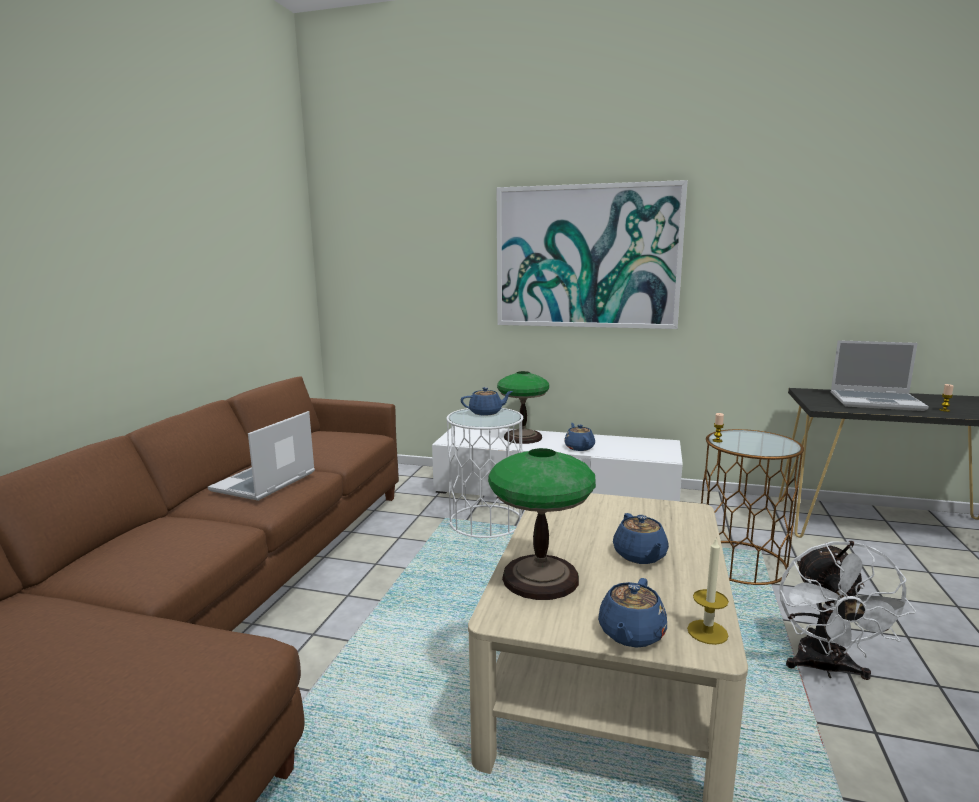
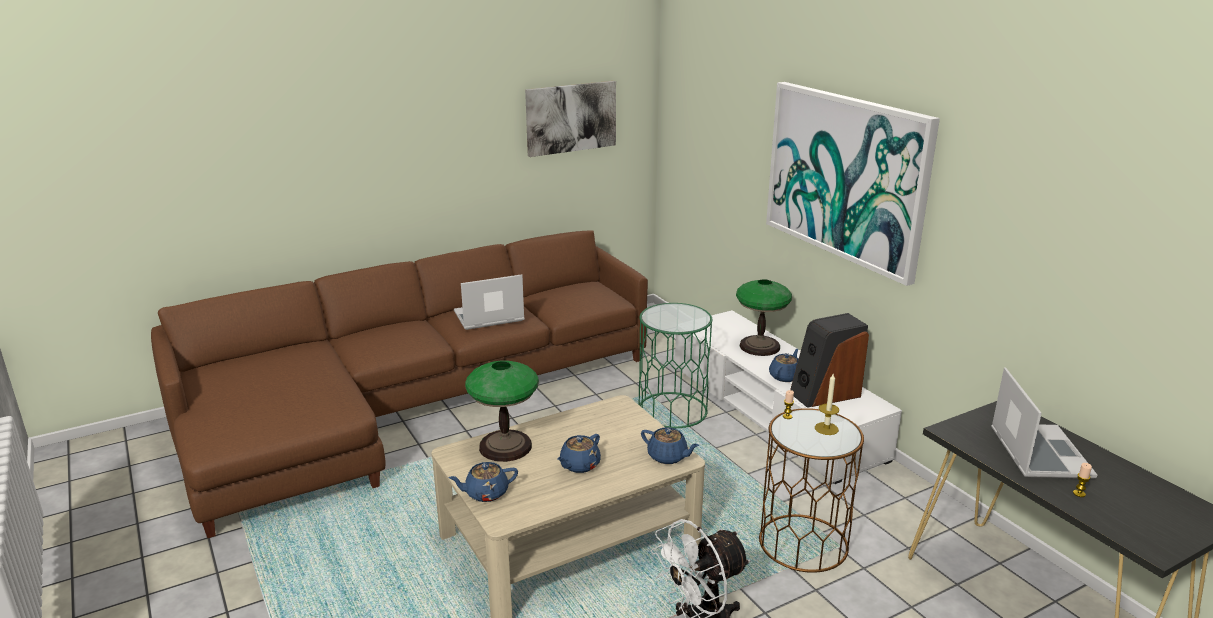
camera: 45 degrees right, 10 degrees up
white side table [446,408,523,538] -> green side table [639,303,712,428]
blue teapot [461,387,513,416] -> blue teapot moved to [641,427,699,464]
candle [687,539,729,645] -> candle moved to [815,374,839,435]
laptop [831,340,929,411] -> laptop turned 150 degrees counterclockwise [991,367,1097,479]
none -> picture [525,81,616,157]
none -> speaker [790,313,869,408]

